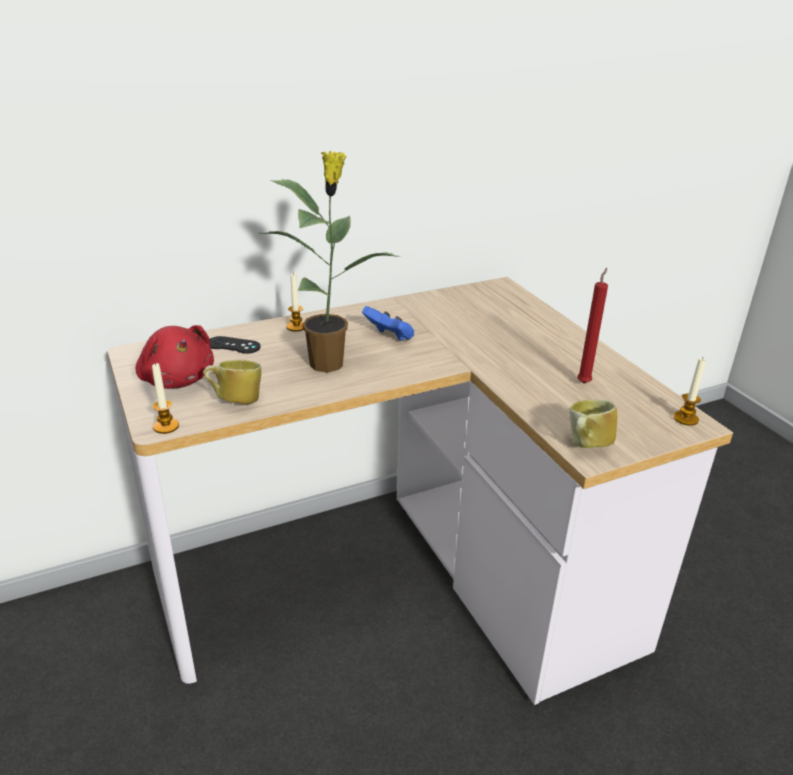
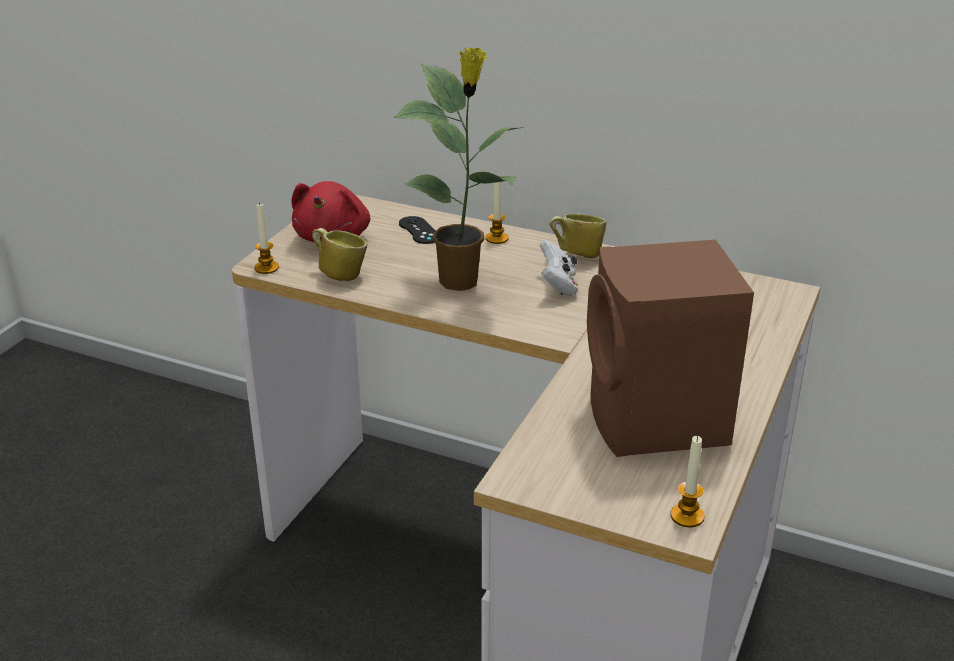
camera: 50 degrees right, 0 degrees up
blue game controller [362,306,414,341] -> white game controller [540,240,578,296]
mug [569,399,617,448] -> mug moved to [549,214,607,258]
red candle [577,268,608,384] -> brown speaker [587,240,754,457]

